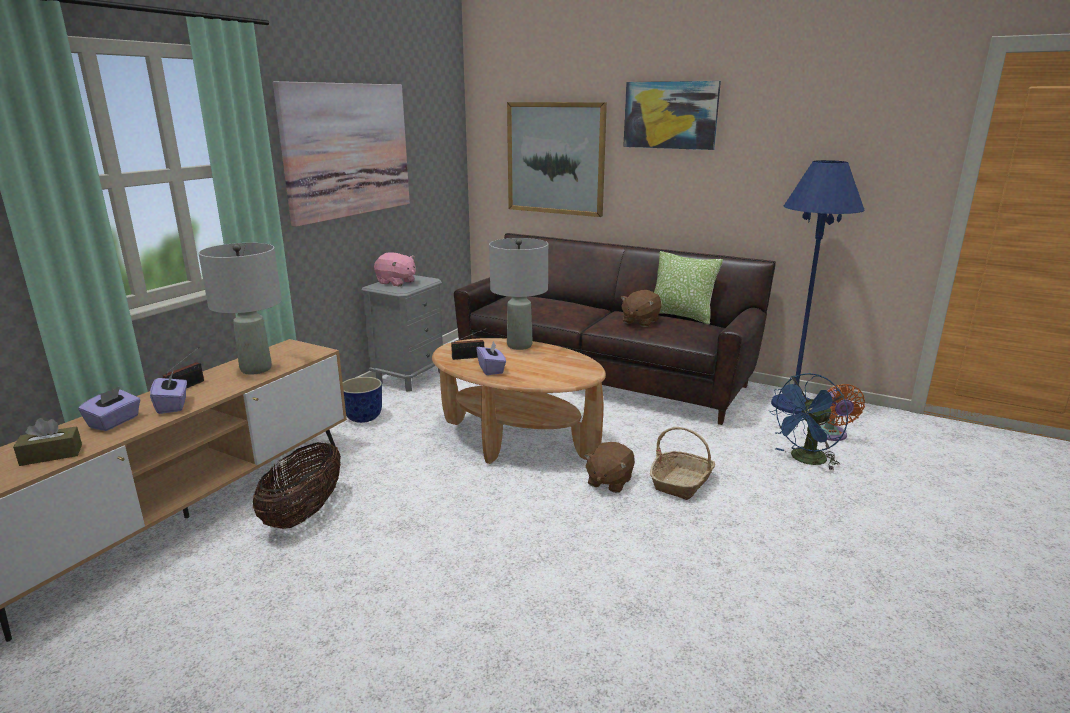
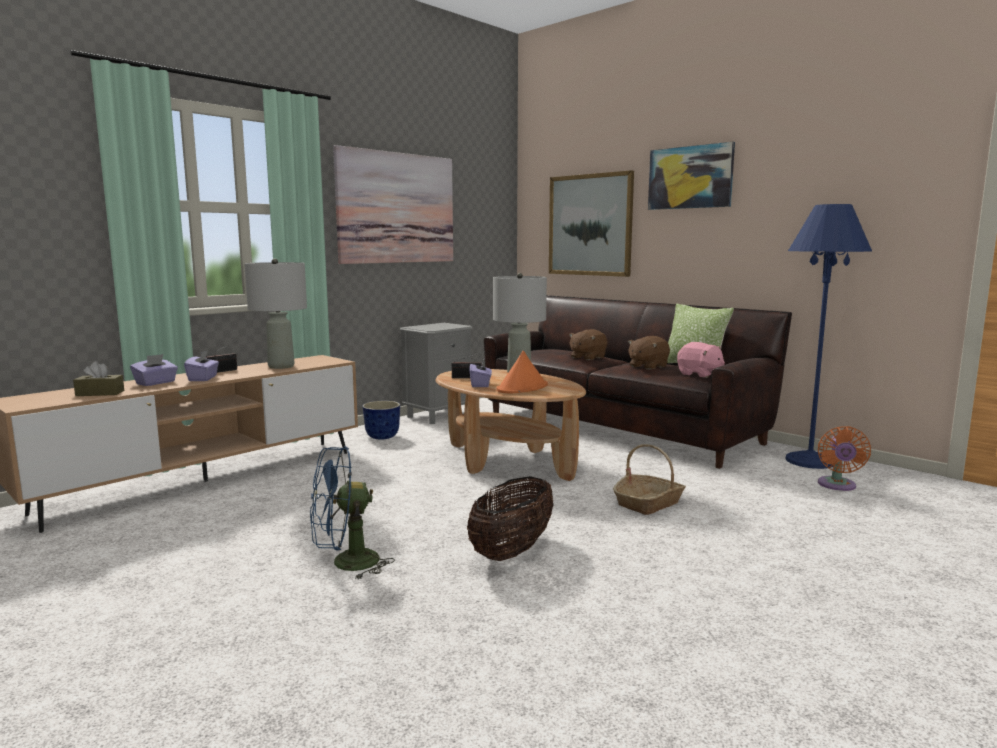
camera: 15 degrees right, 10 degrees down
basket [253,442,341,529] -> basket moved to [467,476,554,561]
pink plush toy [374,253,416,286] -> pink plush toy moved to [677,342,725,378]
brown plush toy [584,442,635,493] -> brown plush toy moved to [569,329,607,360]
blue fan [769,373,848,471] -> blue fan moved to [310,446,395,580]
none -> orange hat [497,351,548,393]

